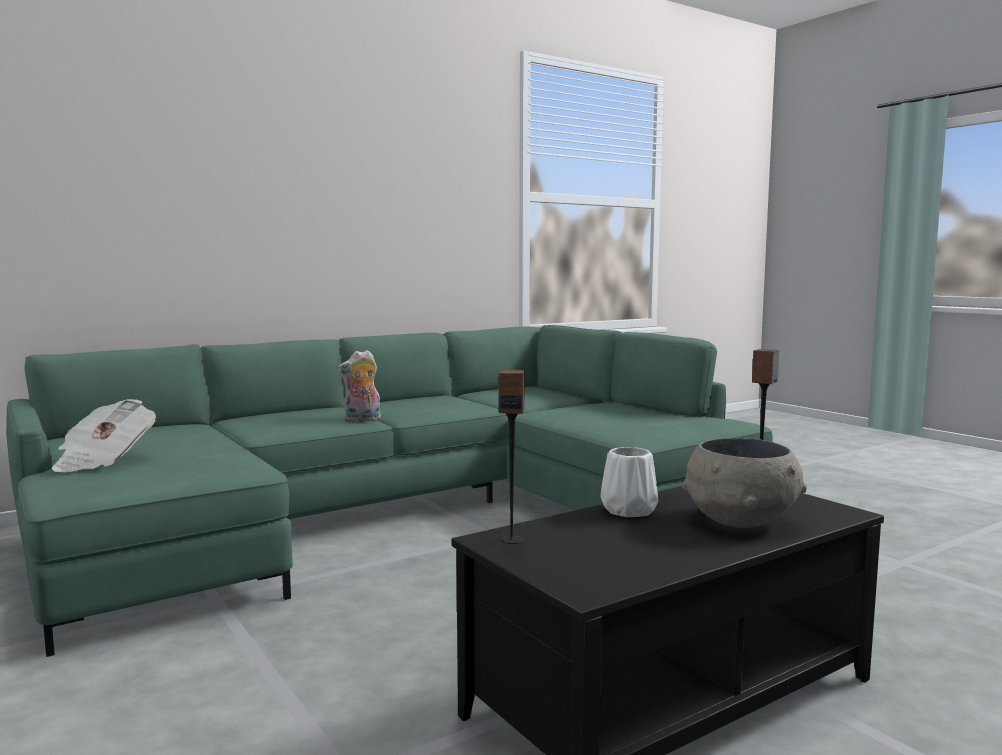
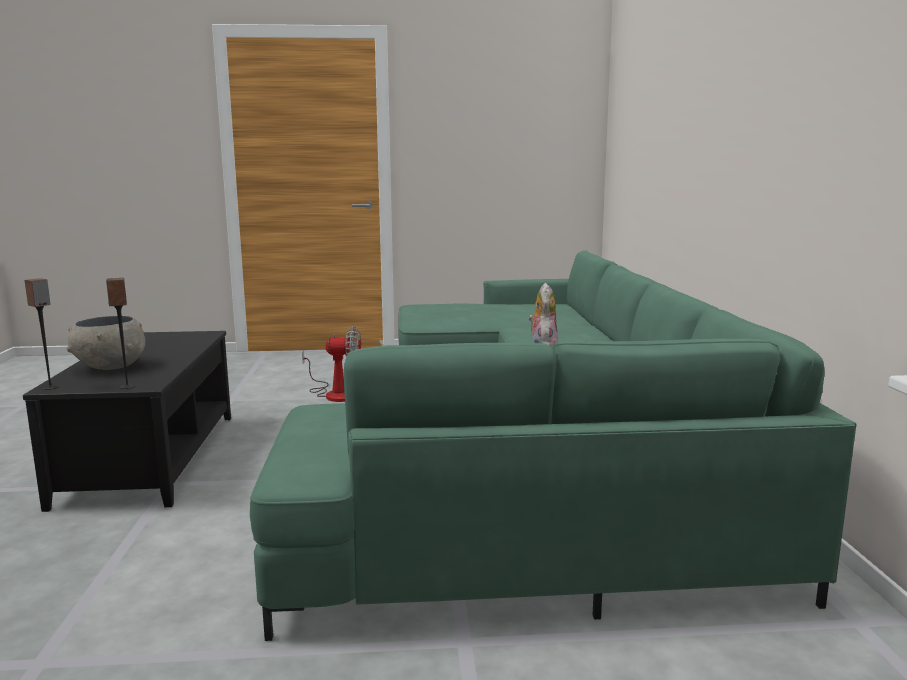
camera: 120 degrees right, 5 degrees up
newspaper [52,399,156,472] -> none
speaker [499,370,525,544] -> speaker moved to [25,278,59,390]
white vase [600,447,658,517] -> none
none -> fan [302,326,361,402]

